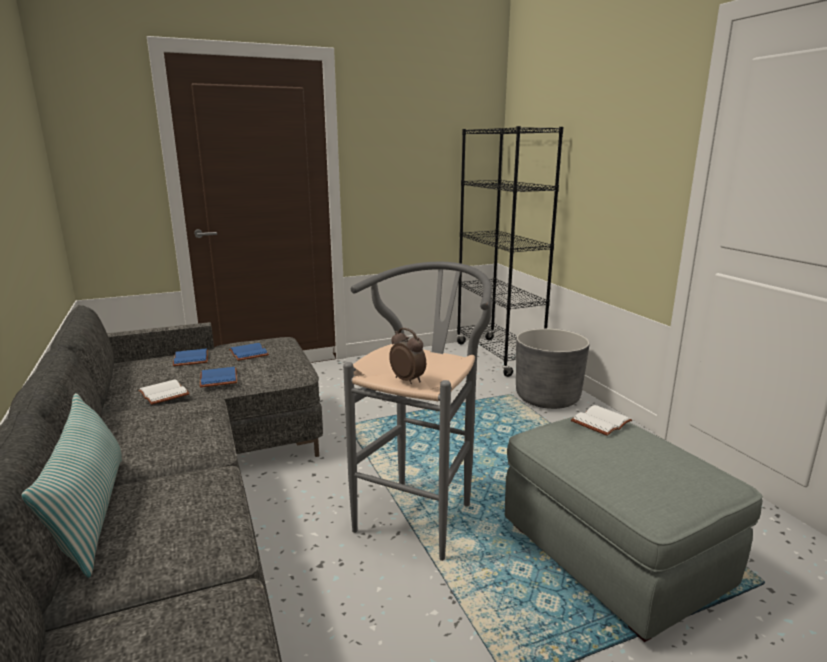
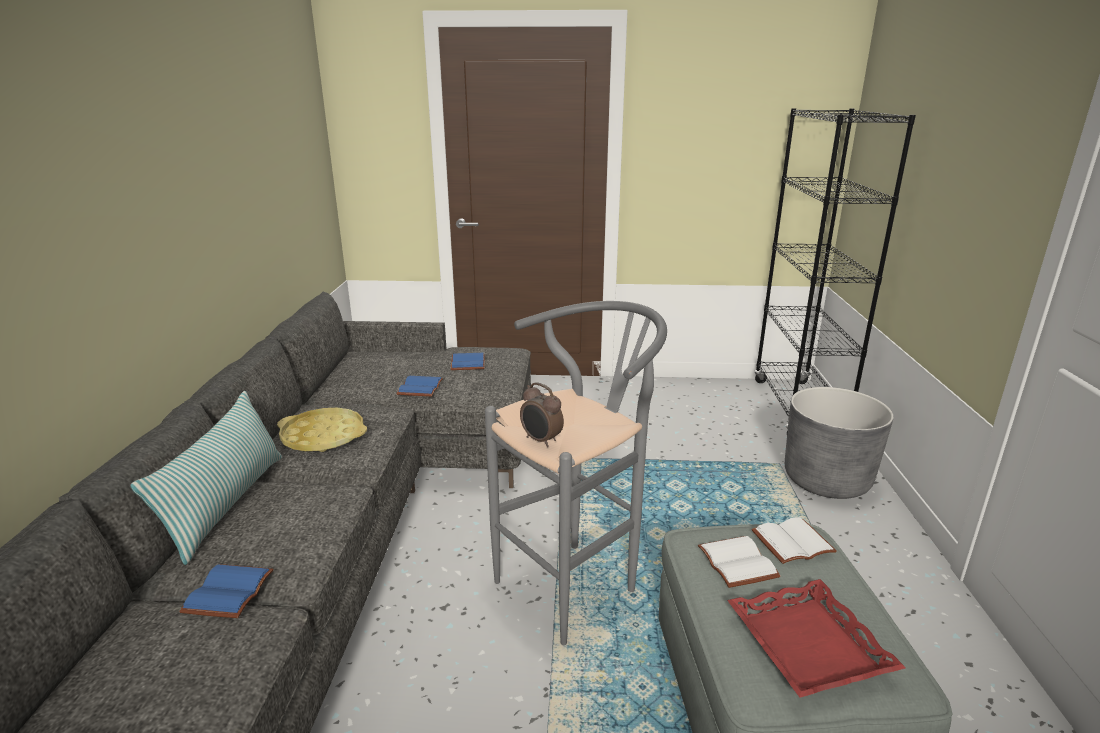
camera: 25 degrees right, 5 degrees up
white book [138,379,190,405] -> white book moved to [698,536,781,588]
blue book [173,348,208,366] -> blue book moved to [179,564,274,618]
alarm clock [389,328,426,384] -> alarm clock turned 150 degrees clockwise [520,382,564,447]
none -> yellow tray [277,408,367,452]
none -> red tray [727,579,906,697]

